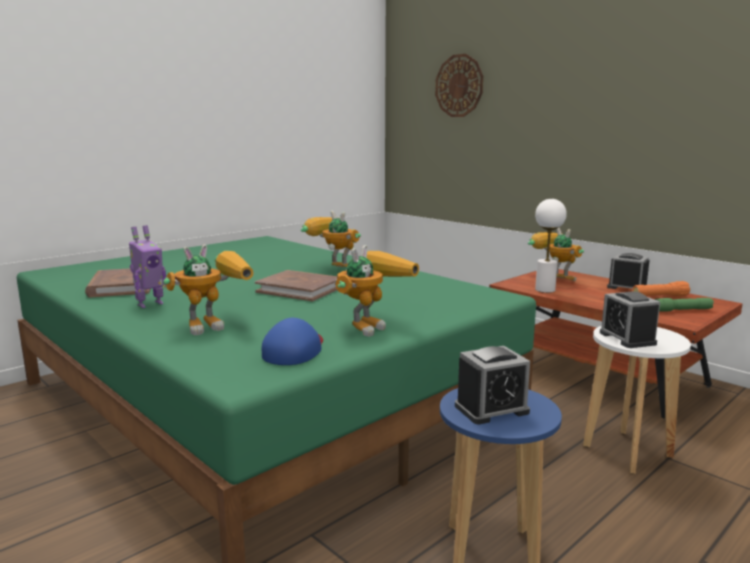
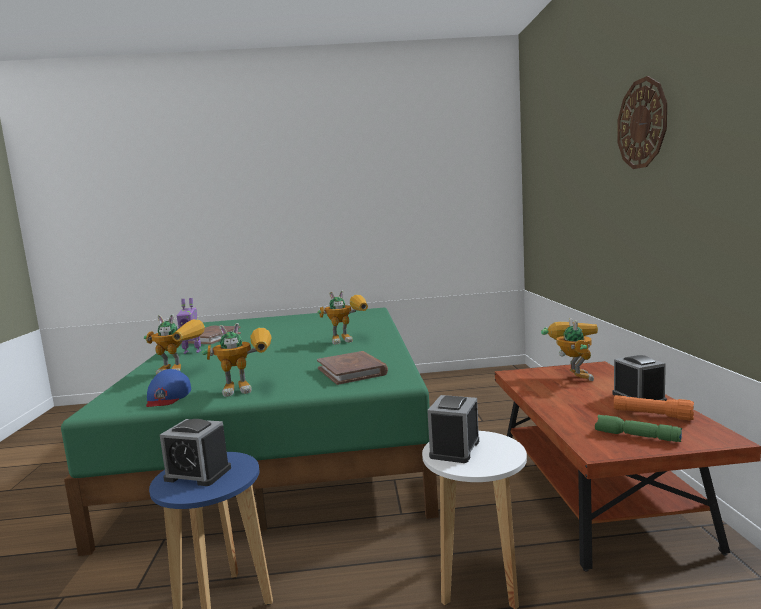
camera: 40 degrees right, 5 degrees down
brown book [255,270,337,301] -> brown book moved to [317,351,388,385]
blue cap [262,318,323,365] -> blue cap turned 120 degrees clockwise [146,369,191,407]
toy robot [301,211,361,267] -> toy robot turned 90 degrees clockwise [317,290,368,344]
wall clock [435,54,483,117] -> wall clock moved to [617,76,667,169]
white table lamp [535,199,567,293] -> none

